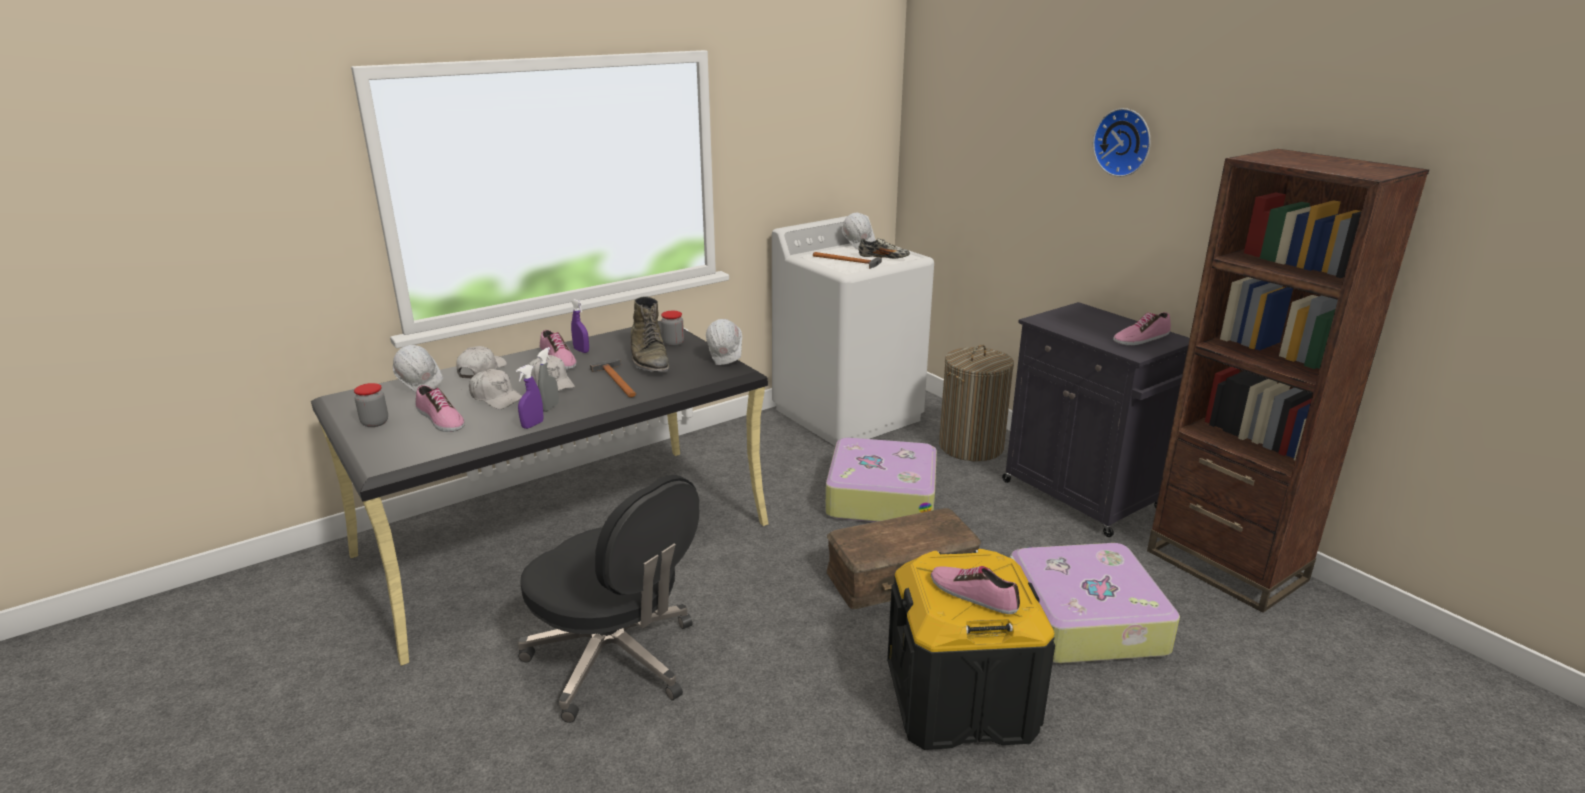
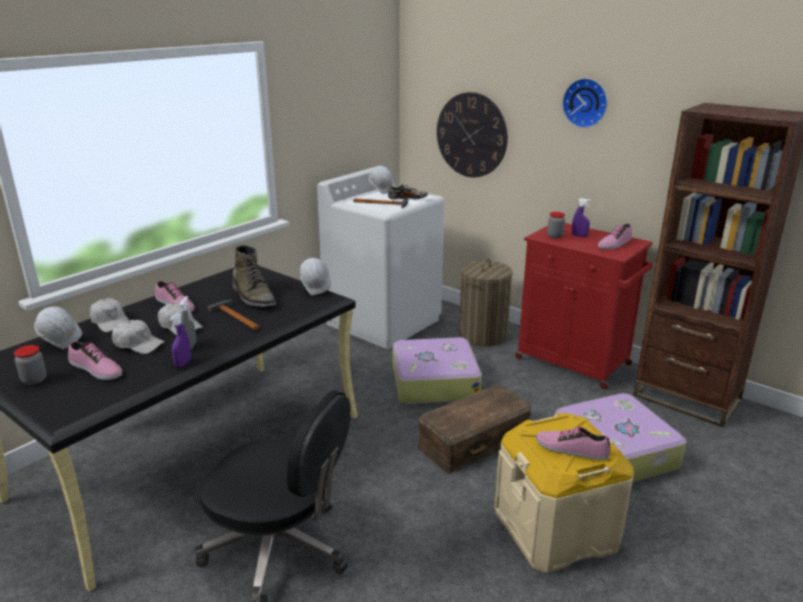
camera: 15 degrees left, 0 degrees up
white cap [456,346,507,378] -> white cap turned 135 degrees clockwise [90,298,129,332]
purple spray bottle [571,299,589,353] -> purple spray bottle moved to [572,198,590,237]
jar [661,311,684,347] -> jar moved to [547,212,565,238]
black storage box [887,549,1055,750] -> beige storage box [495,413,634,573]
black cabinet [1002,302,1190,537] -> red cabinet [515,223,653,389]
none -> wall clock [437,92,508,177]

